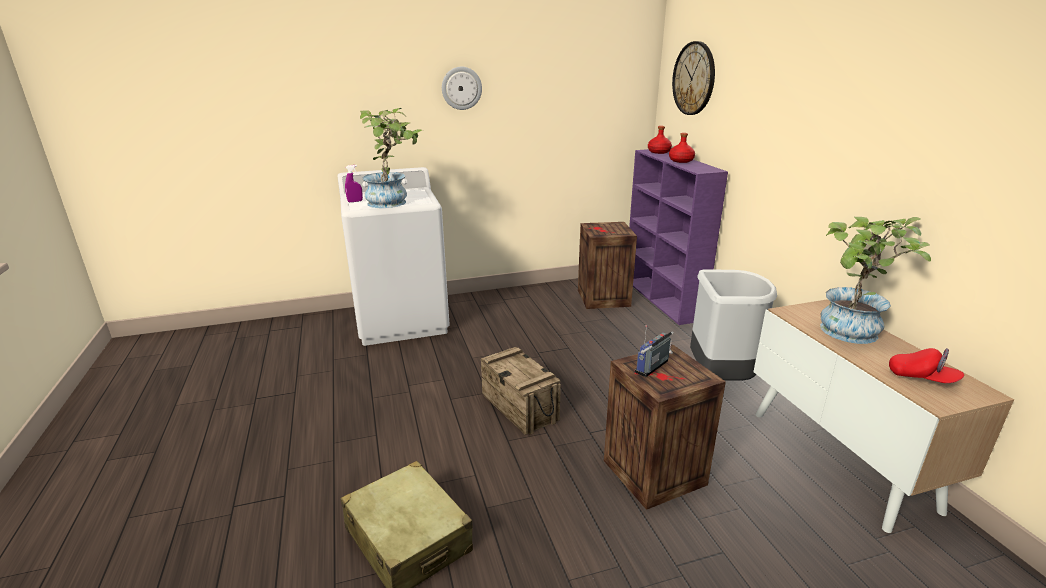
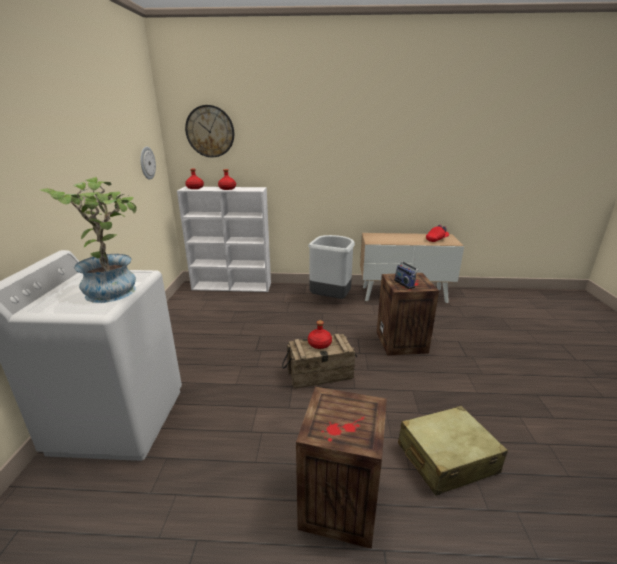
camera: 70 degrees left, 0 degrees up
purple spray bottle [345,165,363,202] -> none
wall clock [442,67,482,110] -> wall clock moved to [140,147,156,180]
crate [578,222,637,309] -> crate moved to [296,387,387,549]
purple bookcase [629,149,728,325] -> white bookcase [177,187,271,292]
potted plant [820,217,931,344] -> none
none -> red bottle [308,320,332,349]

